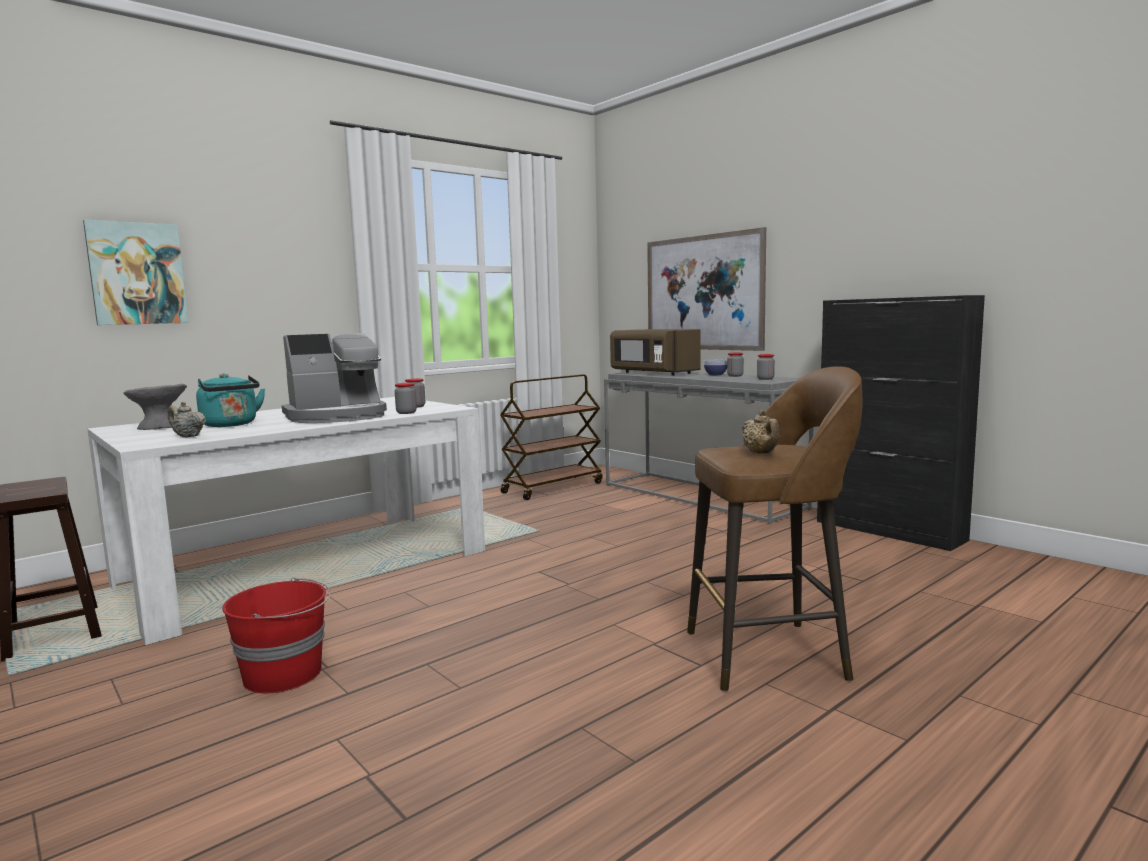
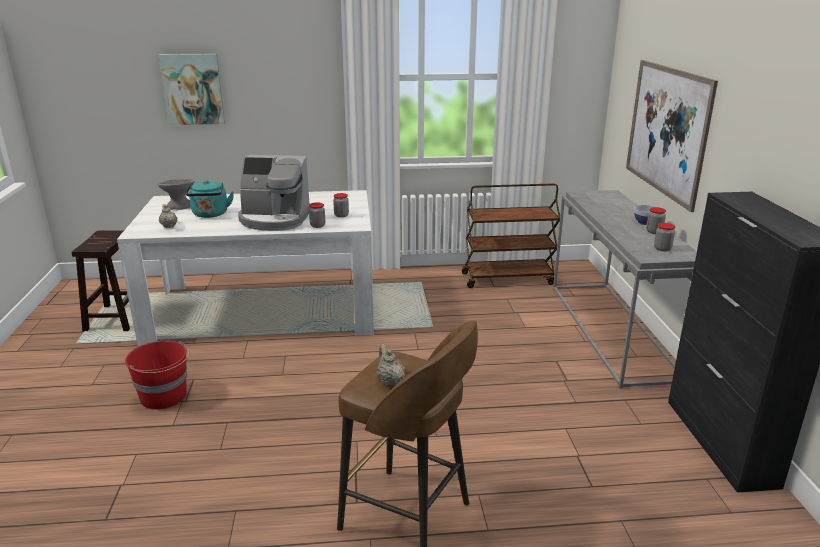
camera: 35 degrees right, 15 degrees up
brown microwave [610,329,701,375] -> none
beige teapot [742,410,779,454] -> beige teapot turned 135 degrees clockwise [377,344,405,386]

